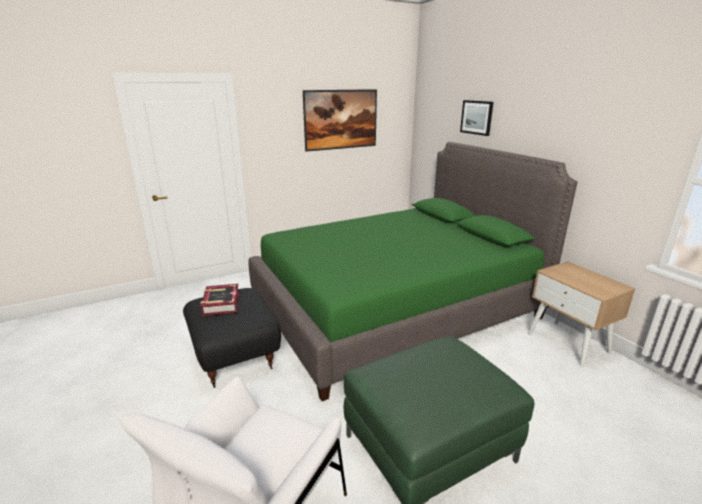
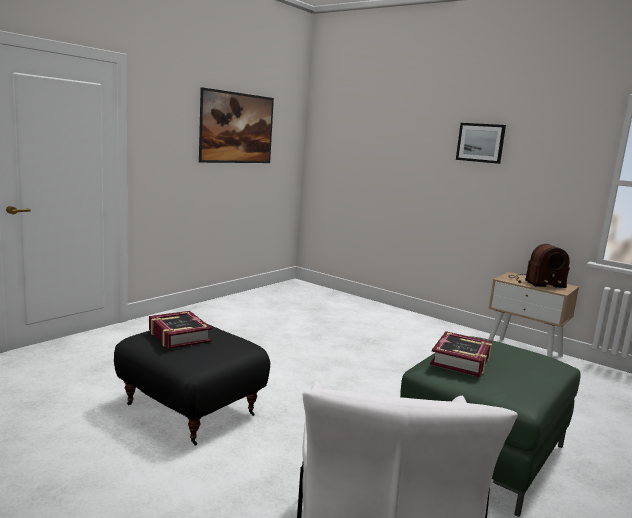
camera: 25 degrees left, 10 degrees down
green bed [248,142,577,401] -> none
picture [460,100,493,136] -> picture moved to [456,123,506,164]
none -> book [430,331,492,377]
none -> radio [508,244,570,288]

